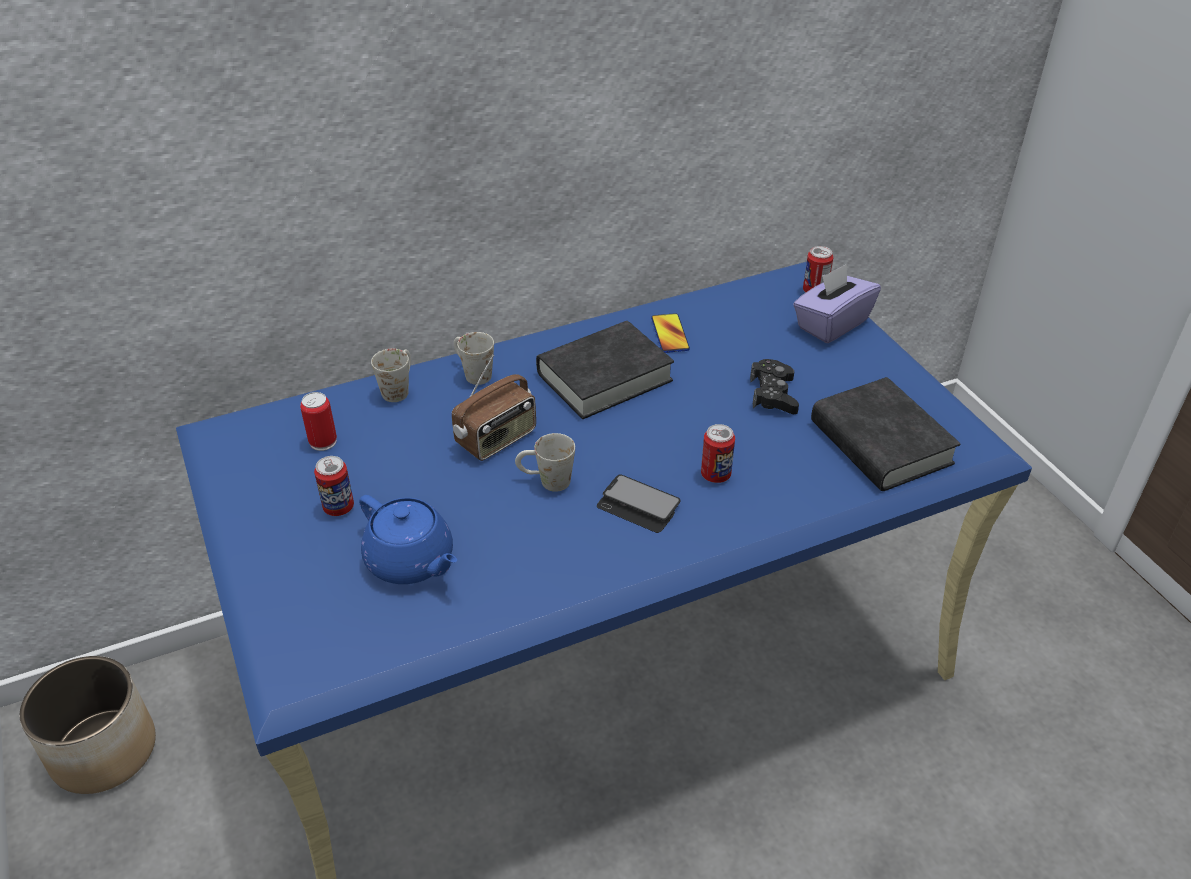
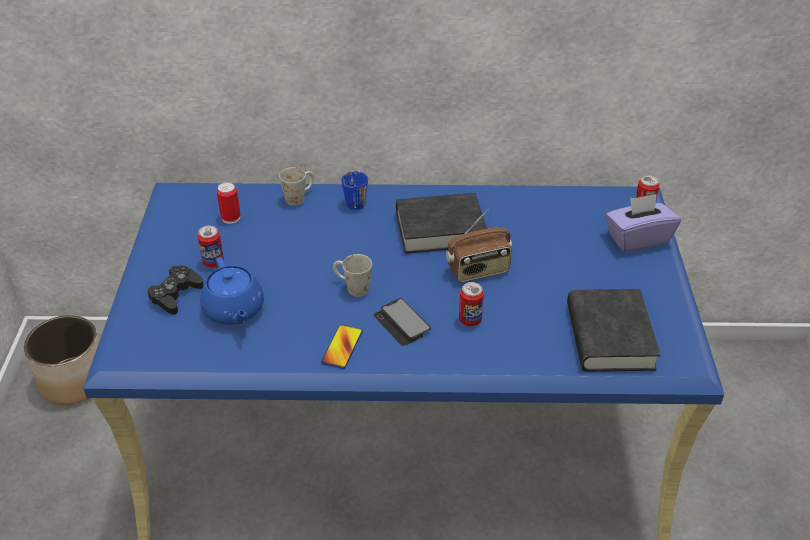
camera: 25 degrees right, 0 degrees up
radio [452,355,536,461] -> radio moved to [446,209,512,282]
white mug [454,332,494,385] -> blue mug [341,171,368,210]
phone [651,313,690,353] -> phone moved to [321,325,363,369]
black game controller [750,359,799,414] -> black game controller moved to [147,265,204,315]

